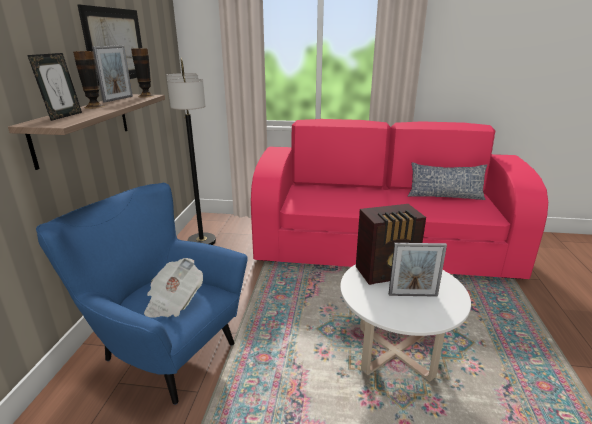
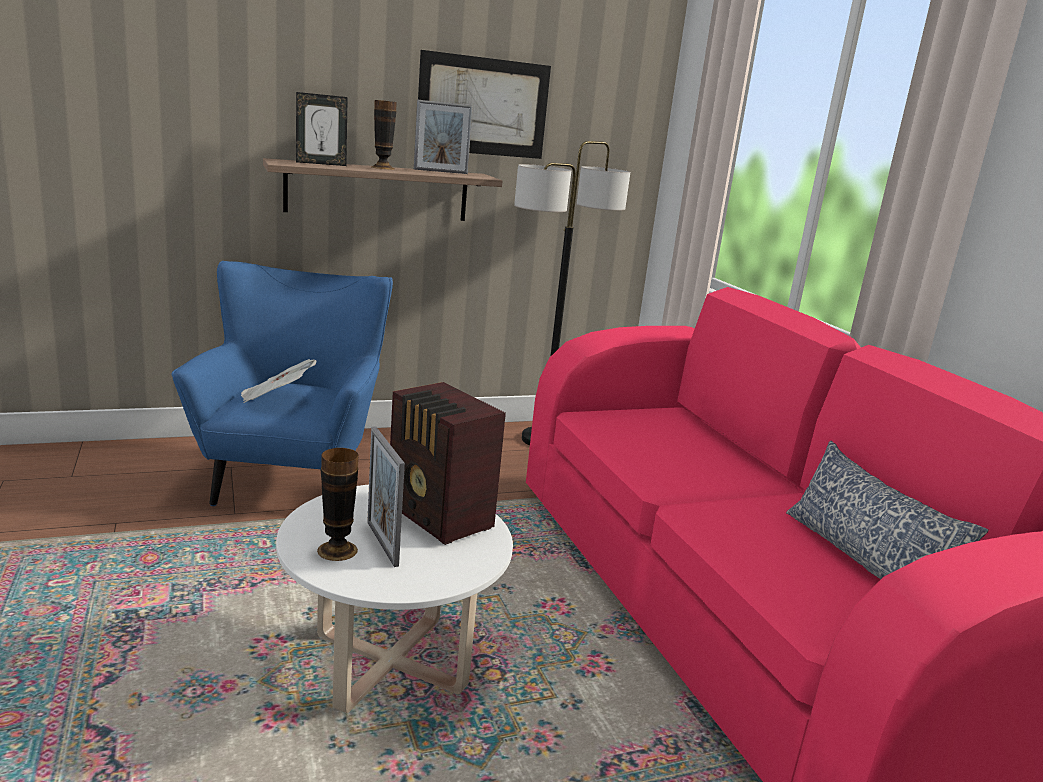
camera: 60 degrees right, 5 degrees down
vase [131,48,155,98] -> vase moved to [317,448,359,561]

